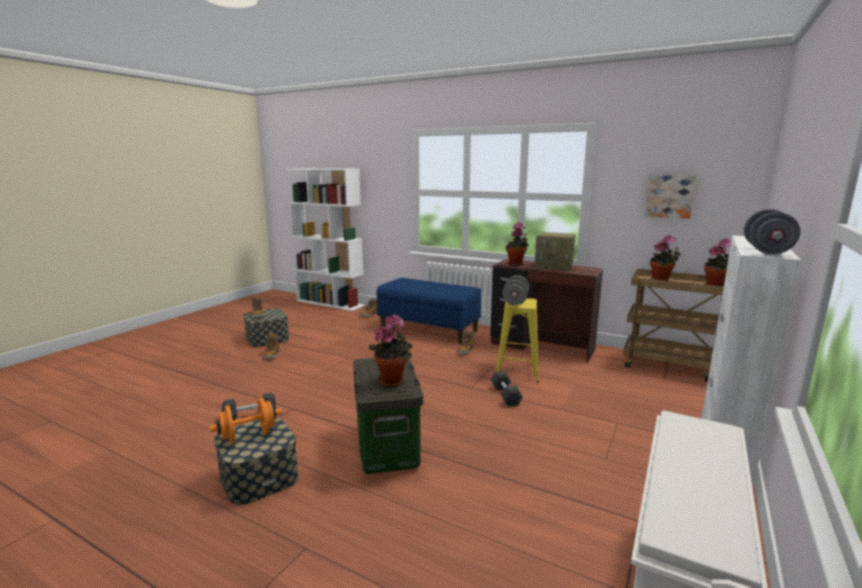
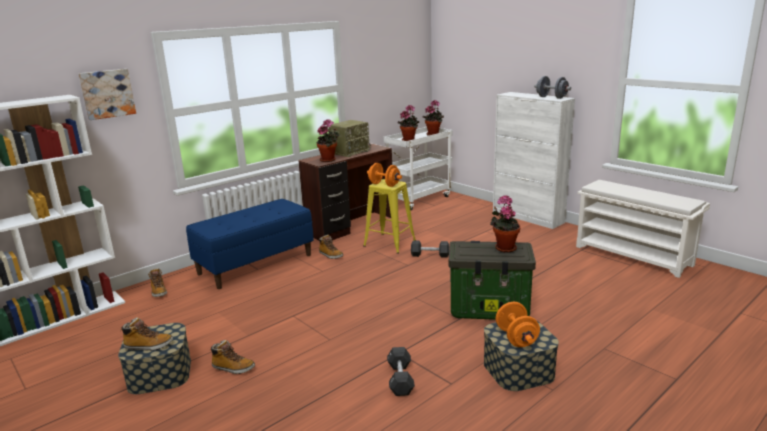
camera: 70 degrees left, 5 degrees up
grey dumbbell [503,275,529,305] -> orange dumbbell [367,163,402,187]
brown cart [623,269,724,382] -> white cart [383,127,453,210]
picture [645,175,696,218] -> picture moved to [78,69,136,120]

